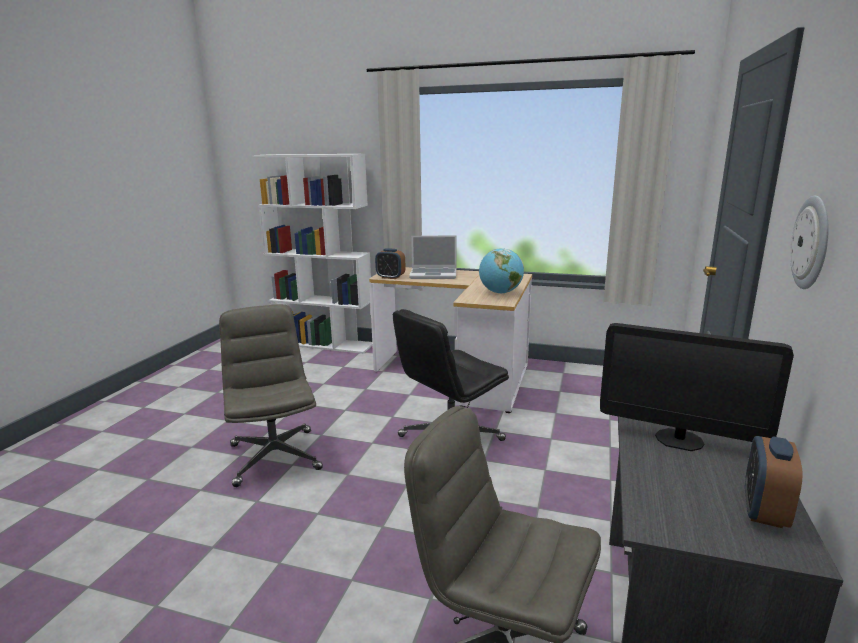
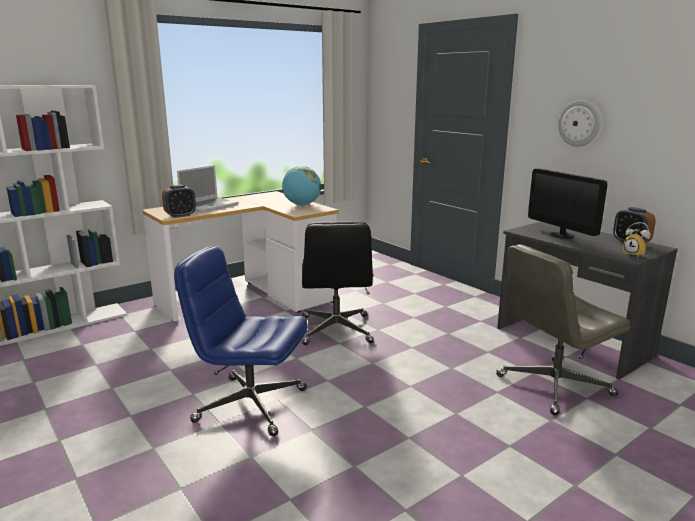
camera: 55 degrees left, 0 degrees up
grey office chair [219,304,323,487] -> blue office chair [174,246,308,436]
monitor [600,323,794,451] -> monitor turned 90 degrees clockwise [528,168,608,239]
none -> alarm clock [623,222,650,257]

